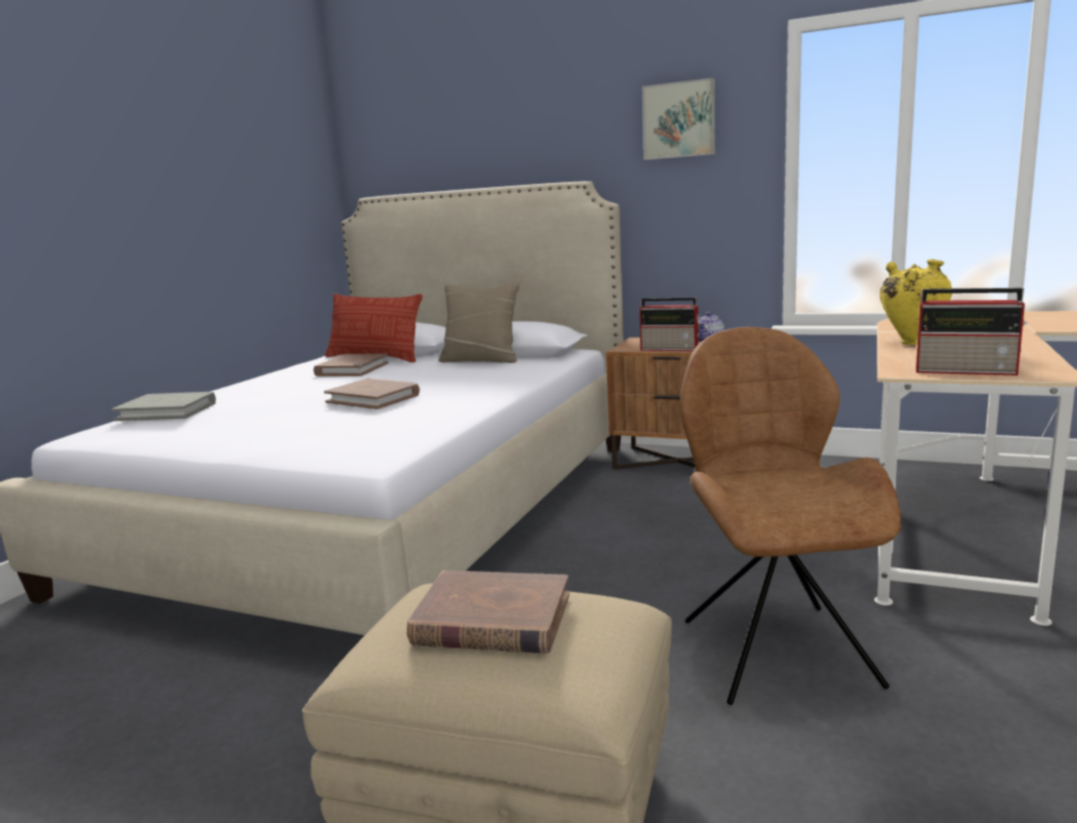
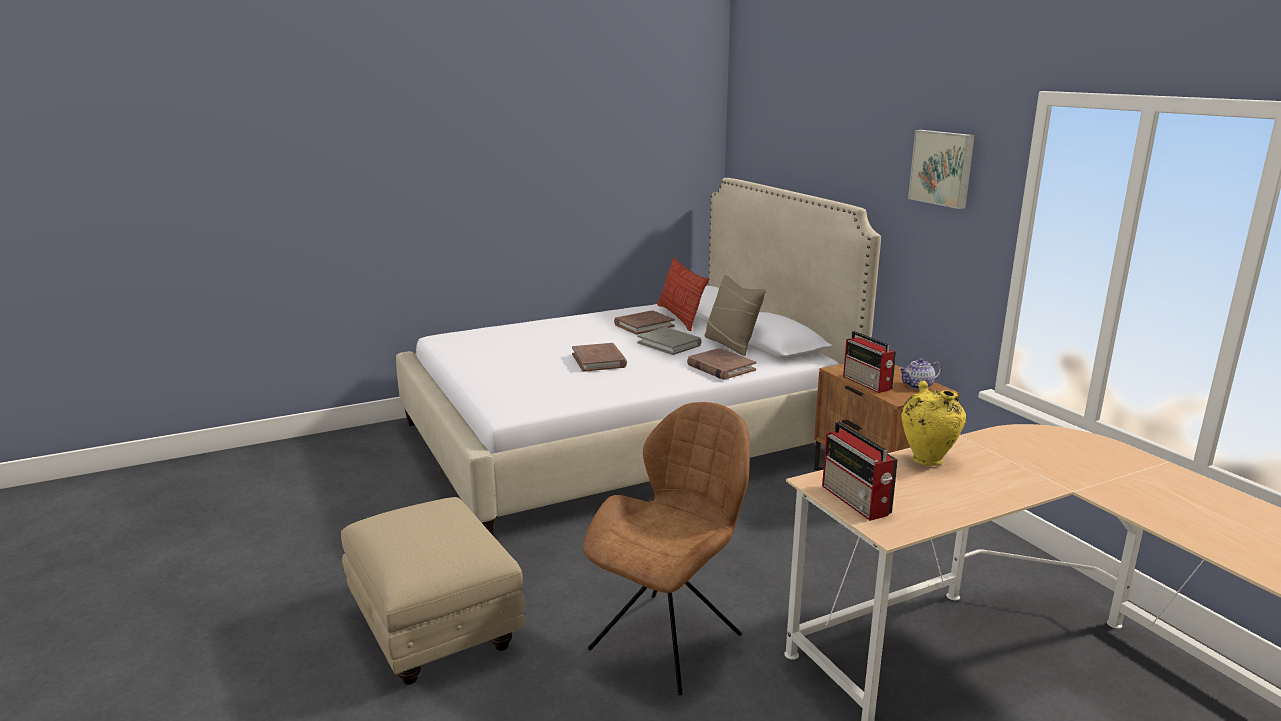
camera: 40 degrees right, 5 degrees up
grey book [111,392,216,421] -> grey book moved to [637,327,702,355]
brown book [407,570,569,654] -> brown book moved to [687,348,757,380]

